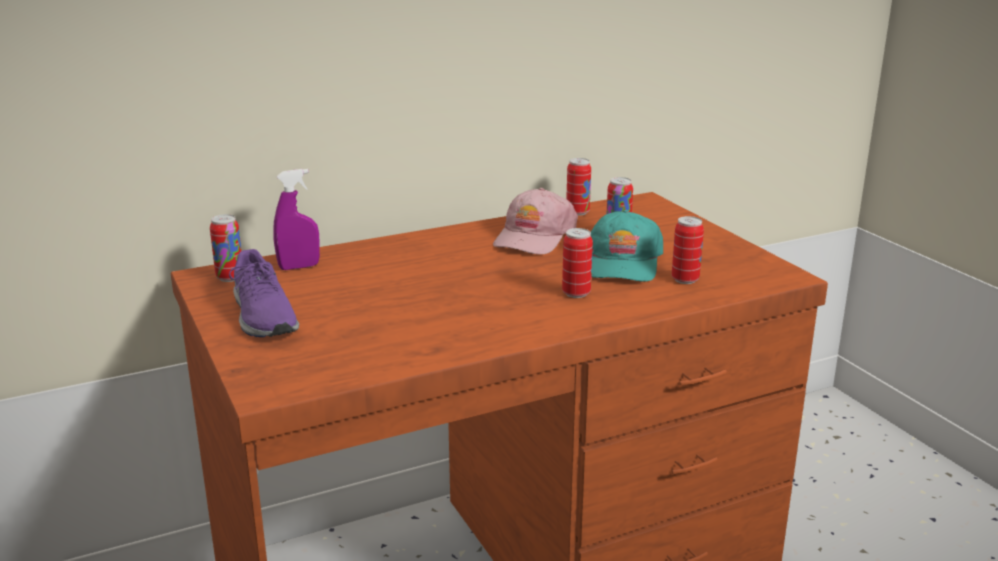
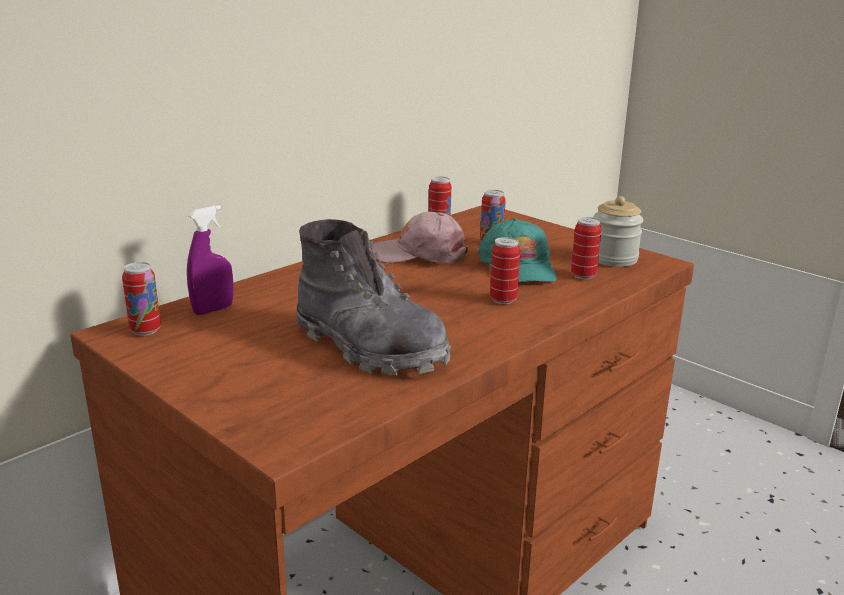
camera: 20 degrees left, 0 degrees up
purple shoe [229,249,299,337] -> none
pink cap [493,188,578,255] -> pink cap turned 90 degrees clockwise [372,212,468,263]
none -> grey boot [296,219,451,375]
none -> jar [594,196,643,267]

